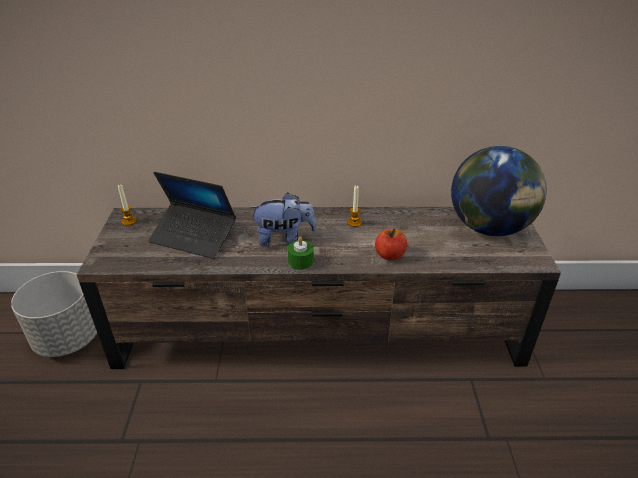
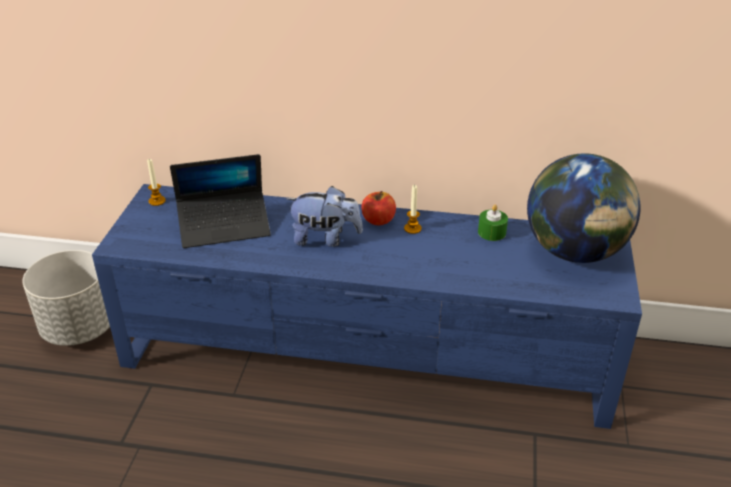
camera: 10 degrees right, 0 degrees up
brown tv stand [77,207,561,369] -> blue tv stand [92,184,642,429]
laptop [148,172,236,259] -> laptop turned 45 degrees counterclockwise [170,154,271,248]
green candle [288,236,314,270] -> green candle moved to [478,204,508,241]
apple [375,228,407,260] -> apple moved to [362,191,396,226]

